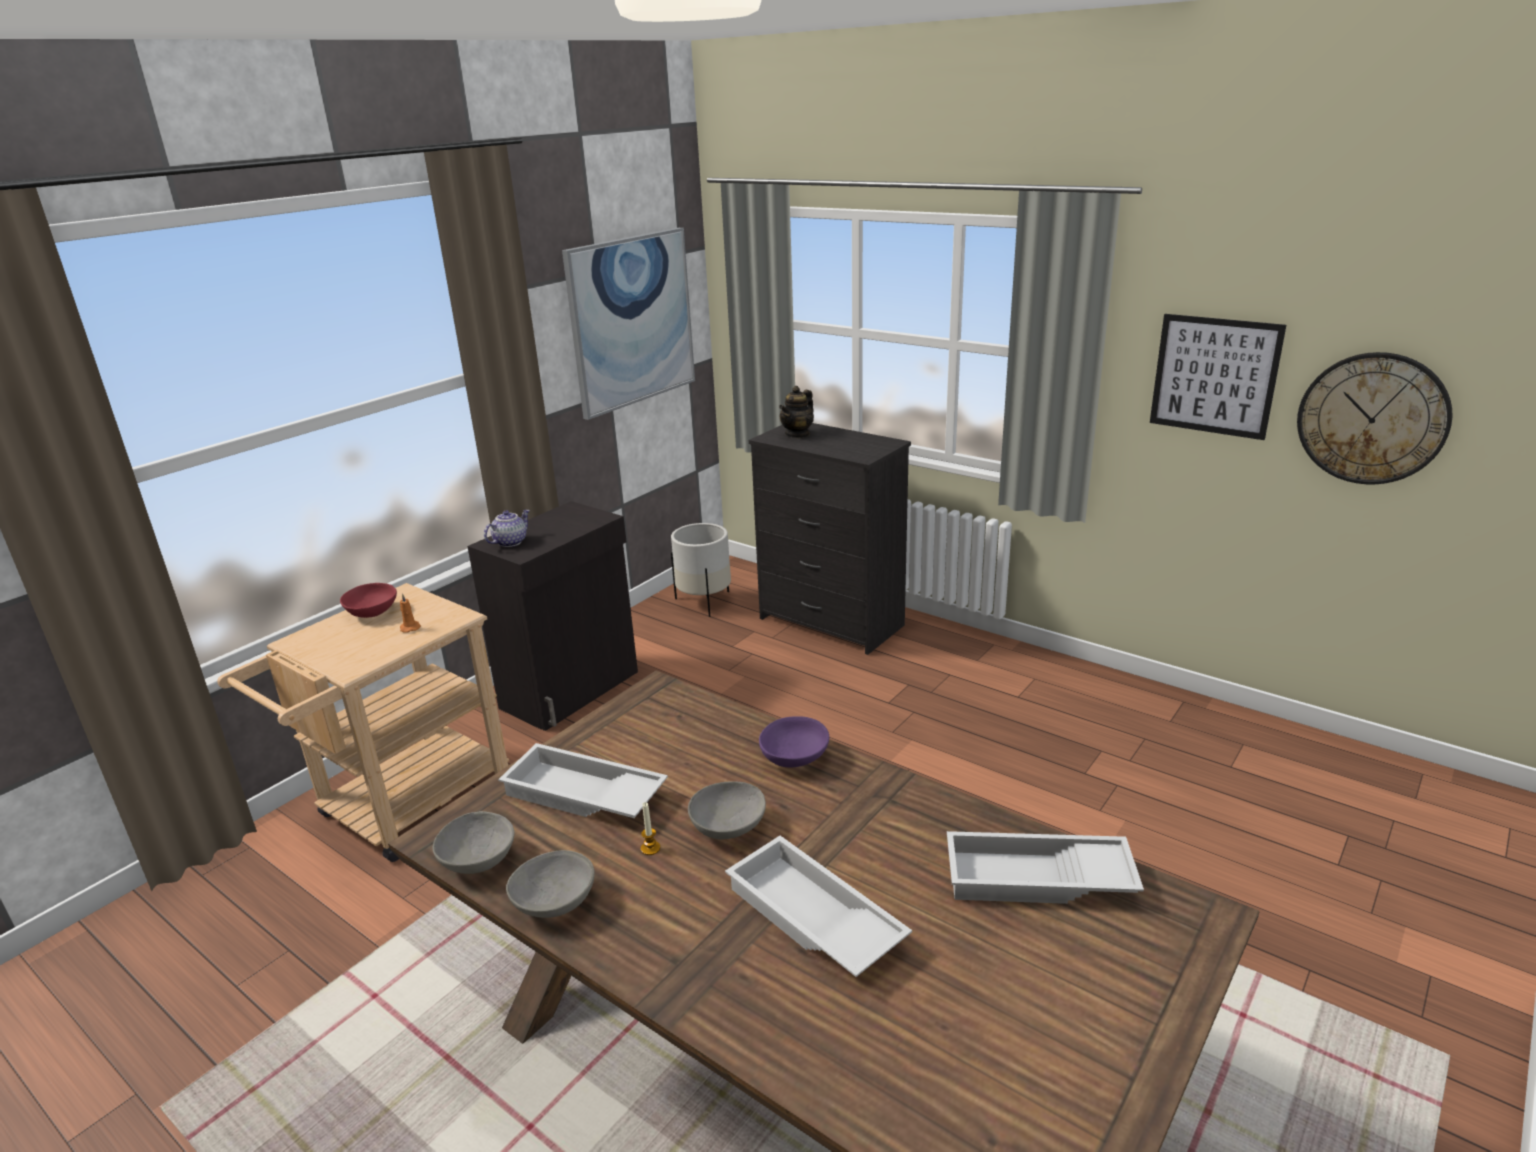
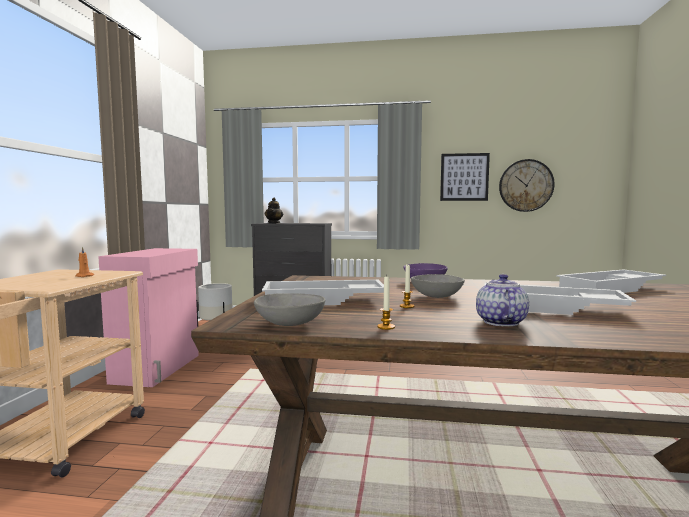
camera: 30 degrees left, 20 degrees down
red bowl [340,583,397,618] -> none
black cabinet [467,501,638,731] -> pink cabinet [98,248,199,387]
teapot [484,510,530,547] -> teapot moved to [476,274,529,327]
grey bowl [506,850,595,918] -> candle [377,277,395,330]
picture [562,228,695,420] -> none

